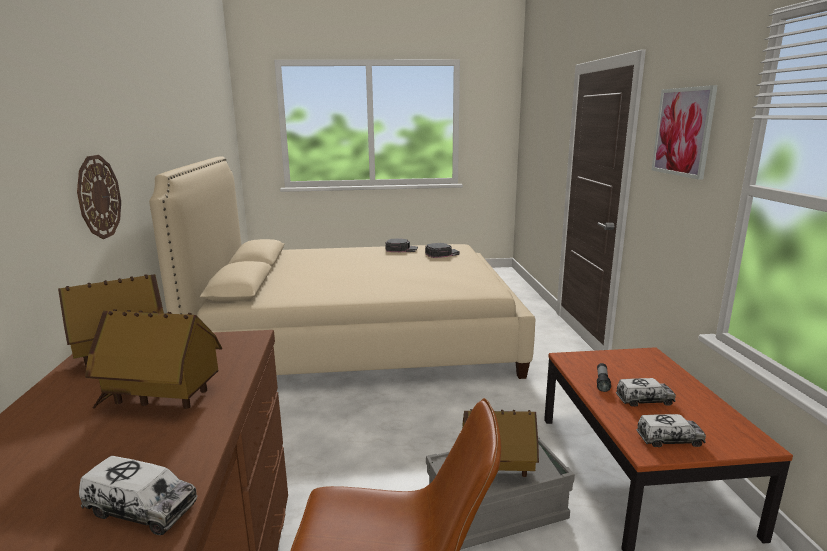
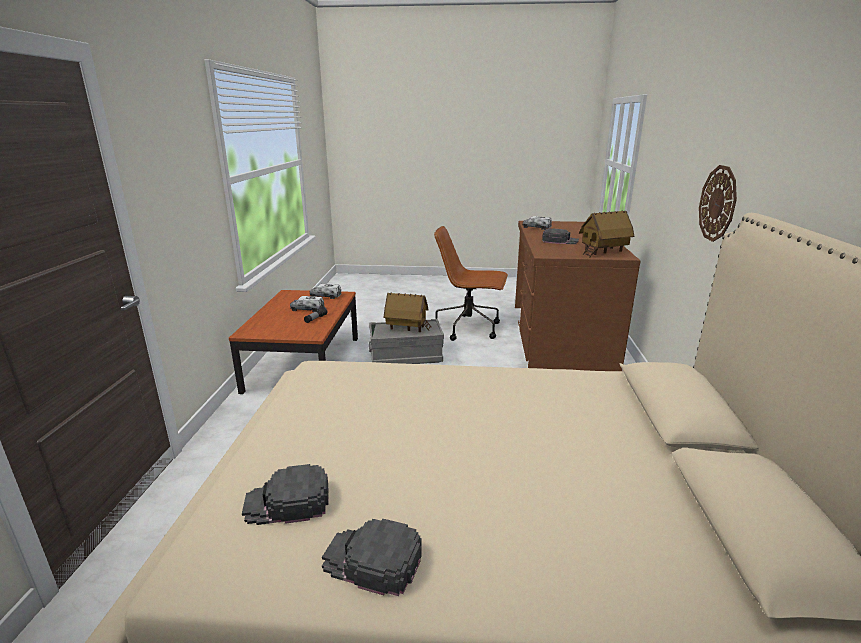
camera: 170 degrees left, 5 degrees up
toy house [85,309,222,409] -> black cap [542,228,579,244]
picture [652,85,718,180] -> none

